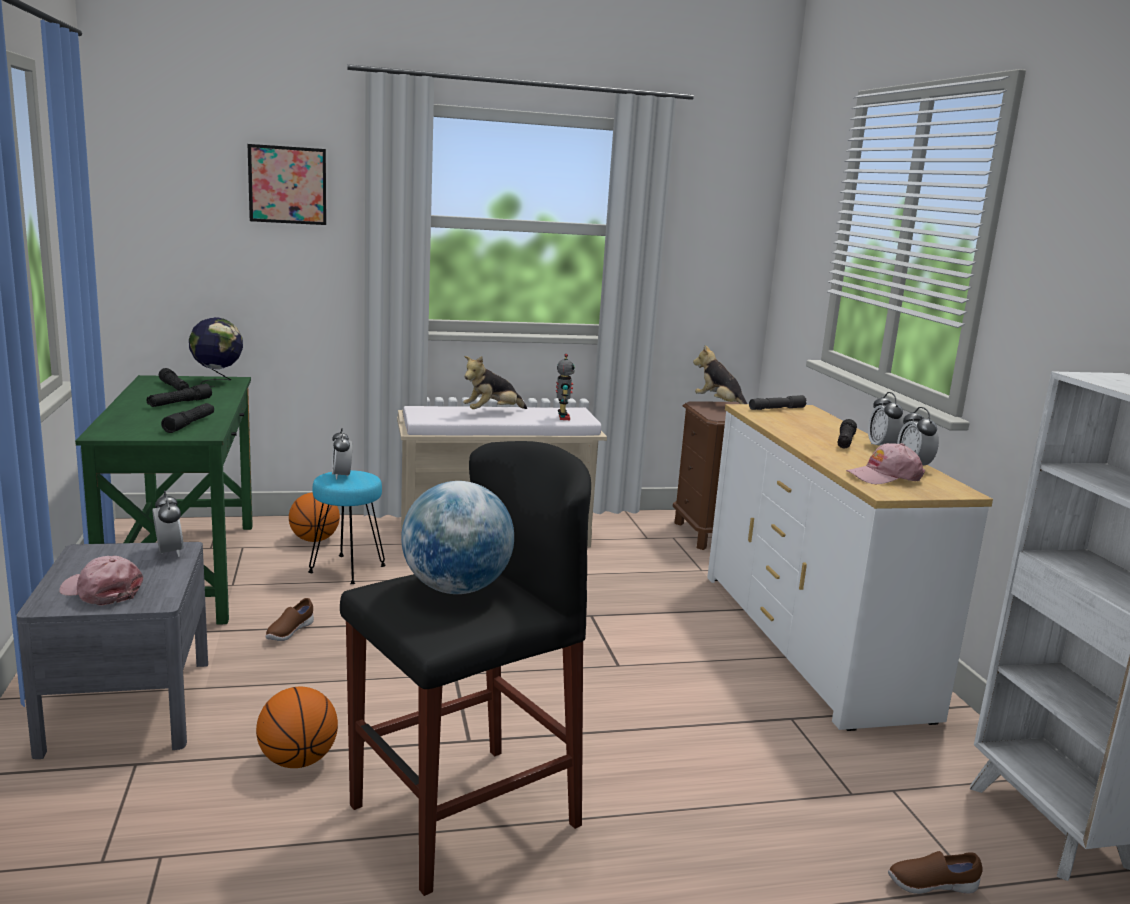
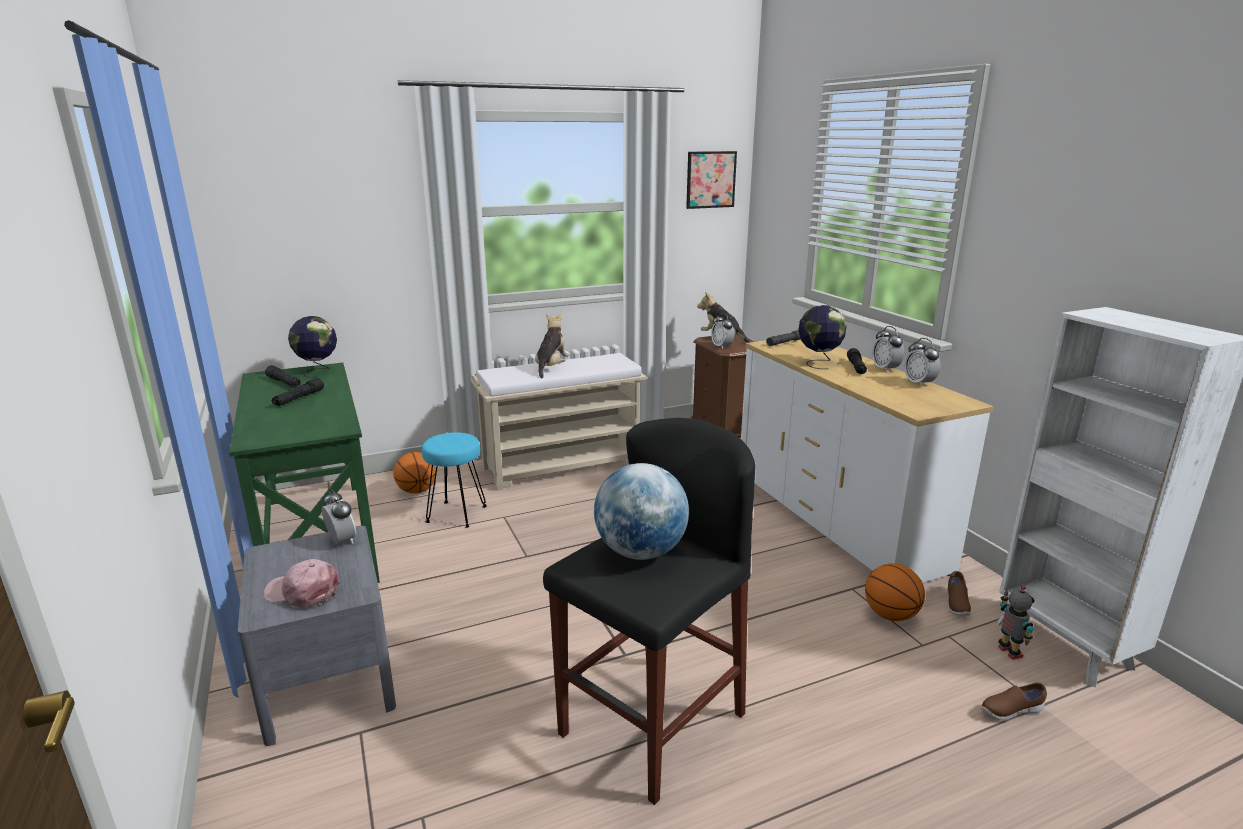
camera: 10 degrees left, 5 degrees up
black flashlight [161,403,214,433] -> none
picture [248,144,326,225] -> picture moved to [686,151,737,209]
basketball [256,687,338,768] -> basketball moved to [865,563,925,621]
brown shoe [265,598,314,641] -> brown shoe moved to [947,571,971,616]
alarm clock [332,428,352,480] -> alarm clock moved to [711,313,734,349]
plush toy [463,356,527,409] -> plush toy turned 150 degrees clockwise [535,314,569,379]
toy robot [556,354,575,420] -> toy robot moved to [998,585,1035,660]
pink cap [846,443,925,485] -> none
none -> globe [798,305,847,369]

